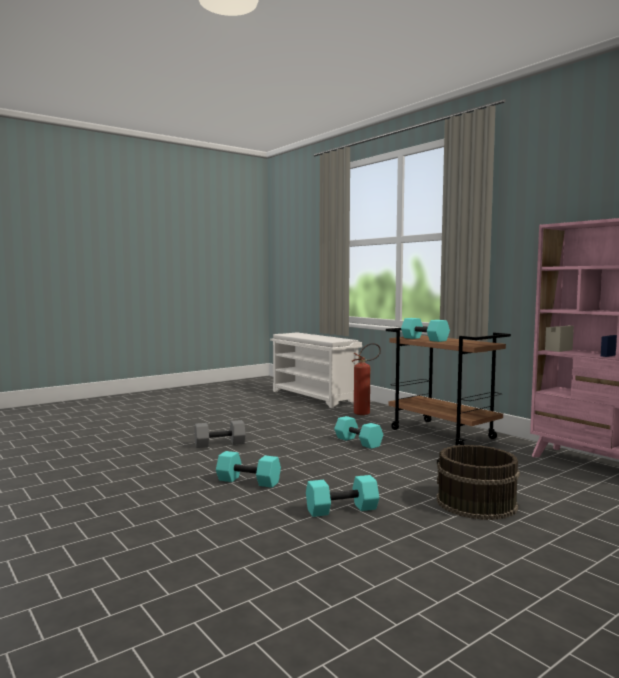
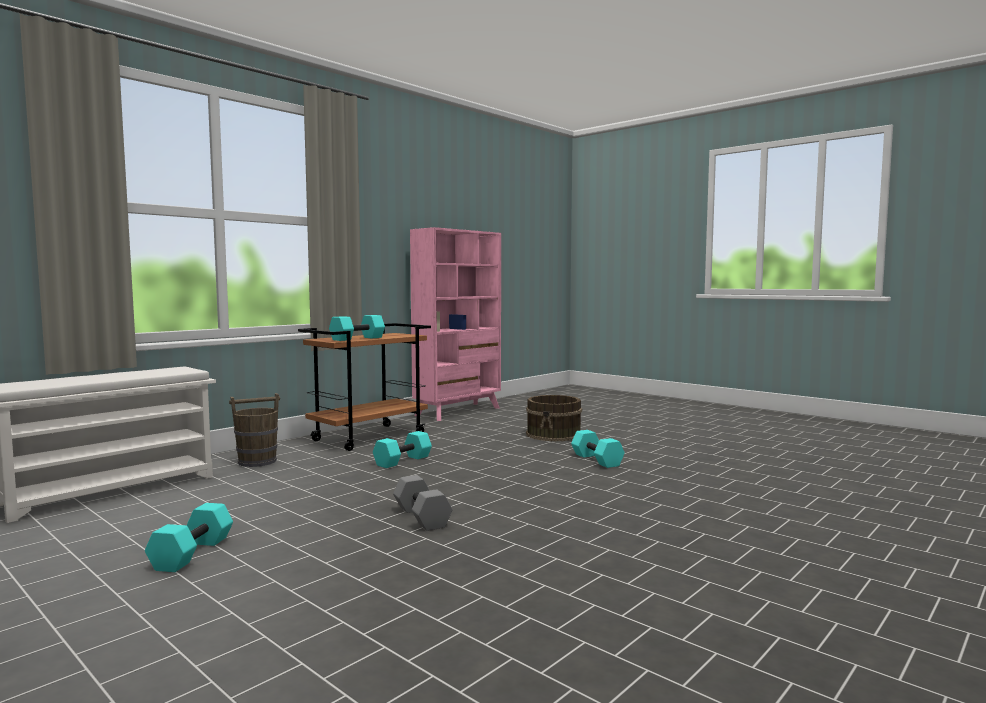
camera: 100 degrees left, 0 degrees up
turquoise dumbbell [216,451,281,488] -> turquoise dumbbell moved to [145,503,233,572]
fire extinguisher [352,343,381,415] -> brown bucket [229,393,280,467]

